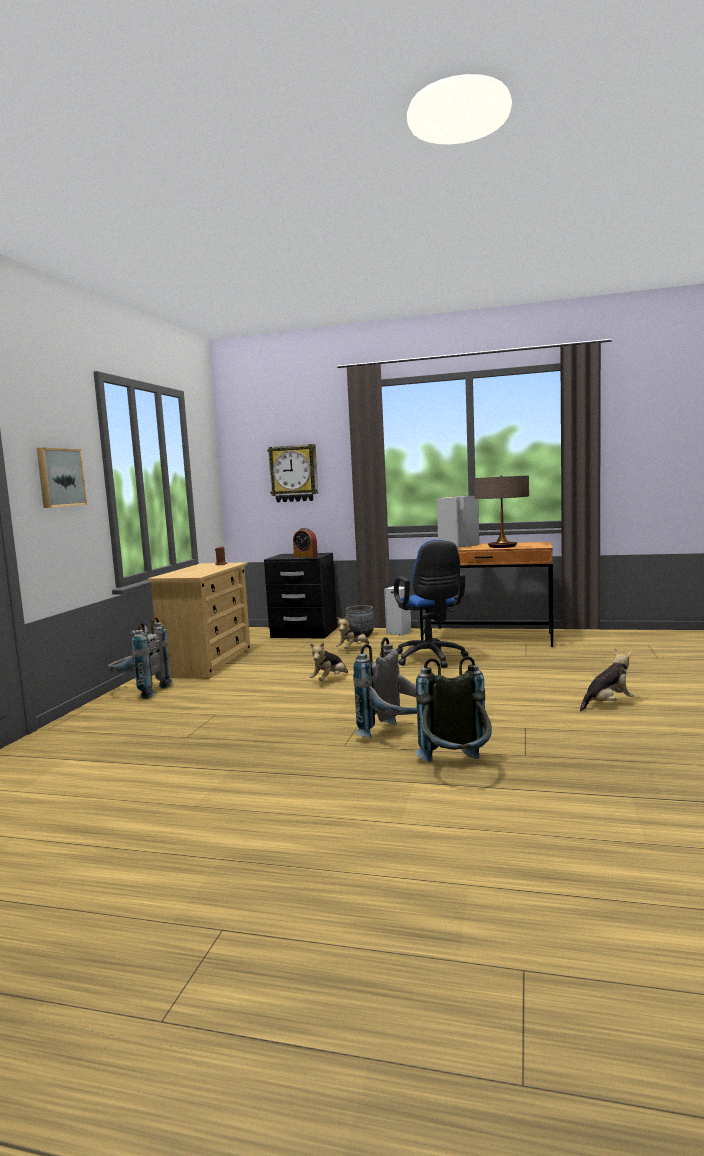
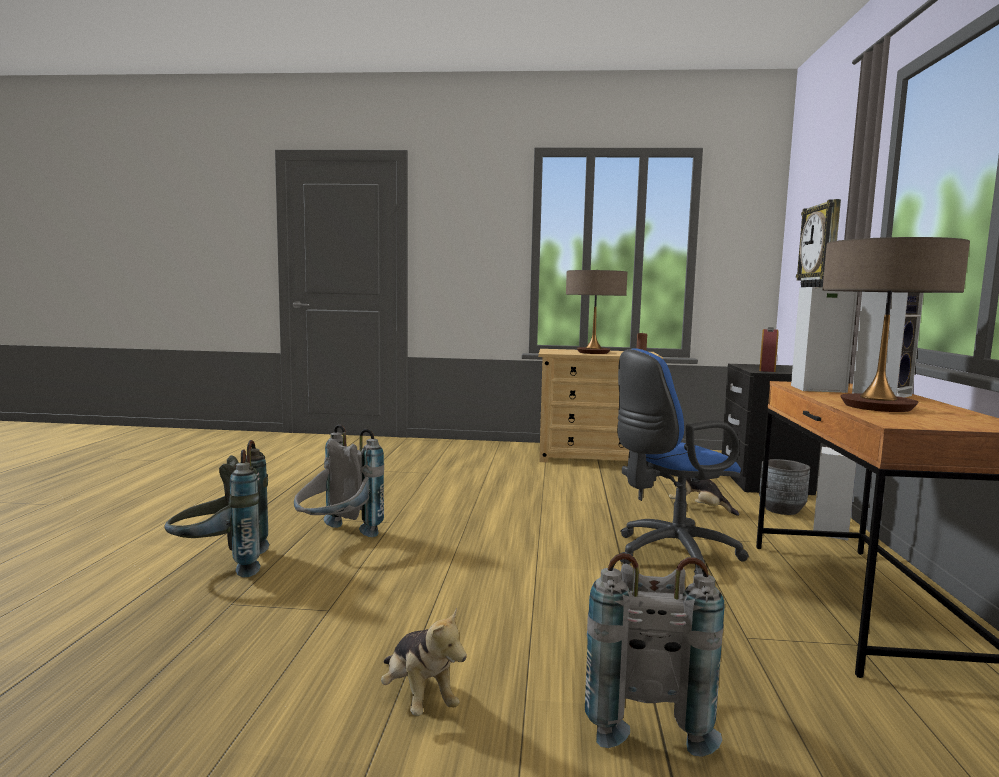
camera: 80 degrees right, 0 degrees up
picture [37,448,87,508] -> none
grey backpack [108,617,172,699] -> grey backpack moved to [585,553,725,757]
plush toy [309,642,348,681] -> none
none -> table lamp [566,270,627,354]

